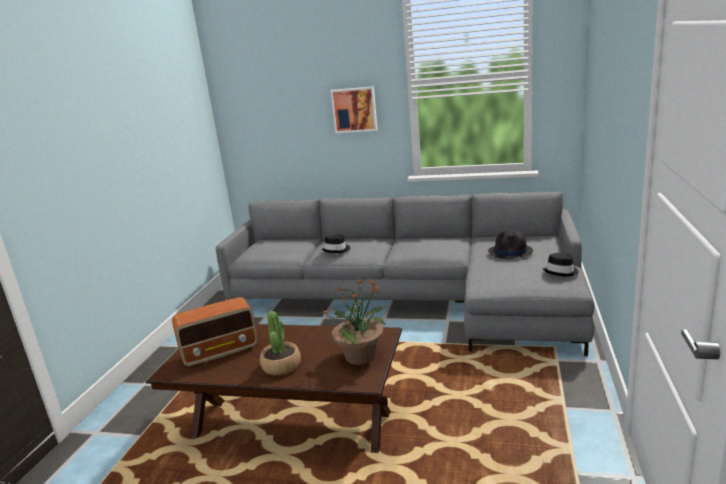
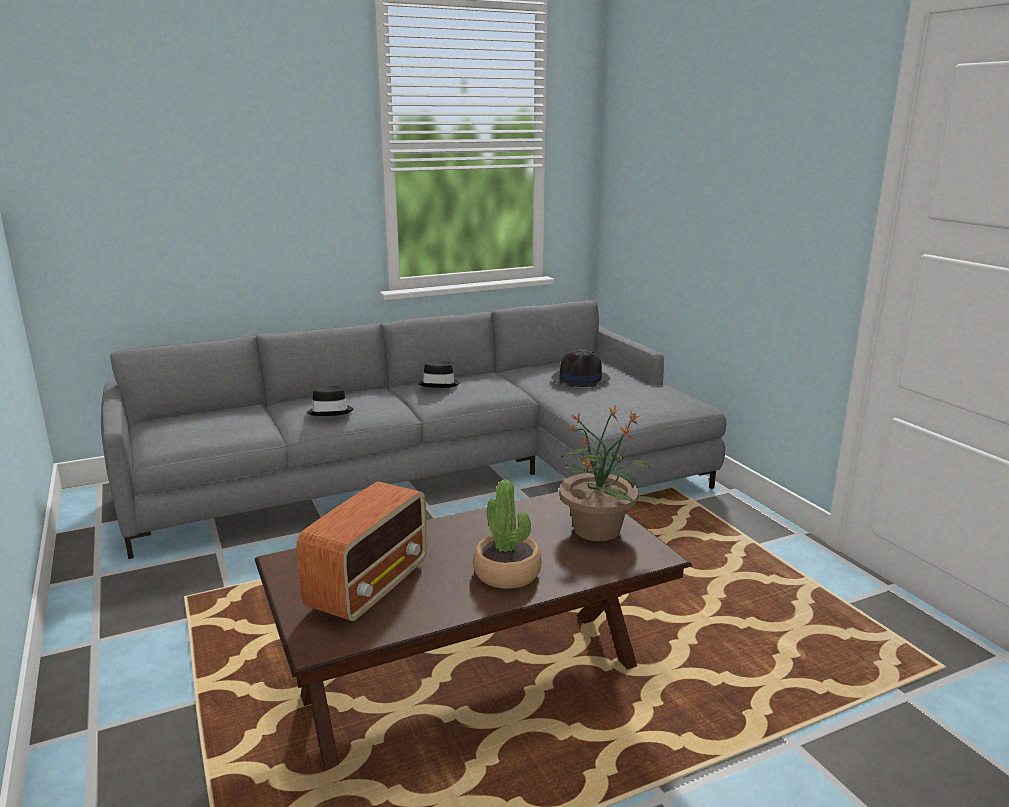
camera: 40 degrees left, 0 degrees up
picture [330,86,378,133] -> none
black hat [543,253,579,277] -> black hat moved to [418,361,460,388]

